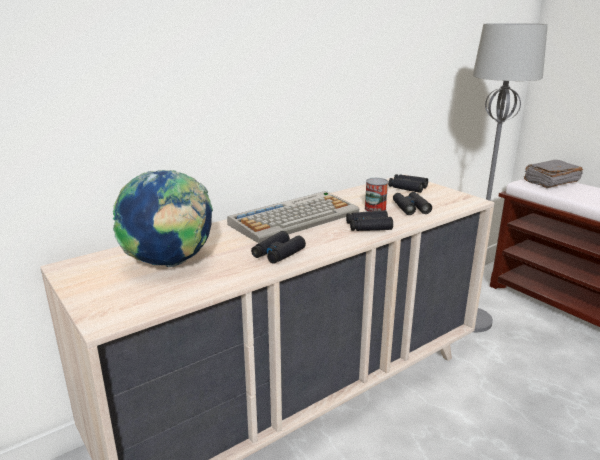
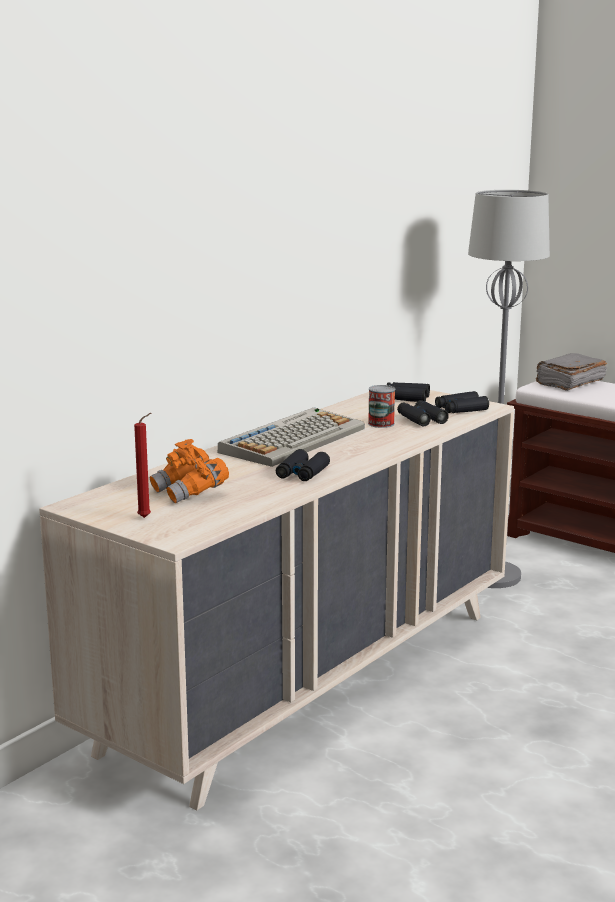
camera: 15 degrees left, 5 degrees down
globe [113,170,213,267] -> orange binoculars [150,439,229,503]
black binoculars [346,210,393,231] -> black binoculars moved to [435,391,489,413]
none -> red candle [134,413,151,518]

